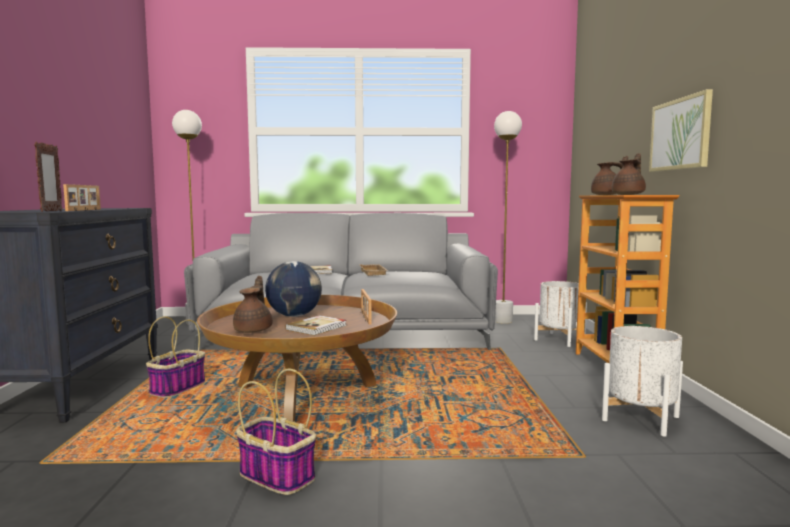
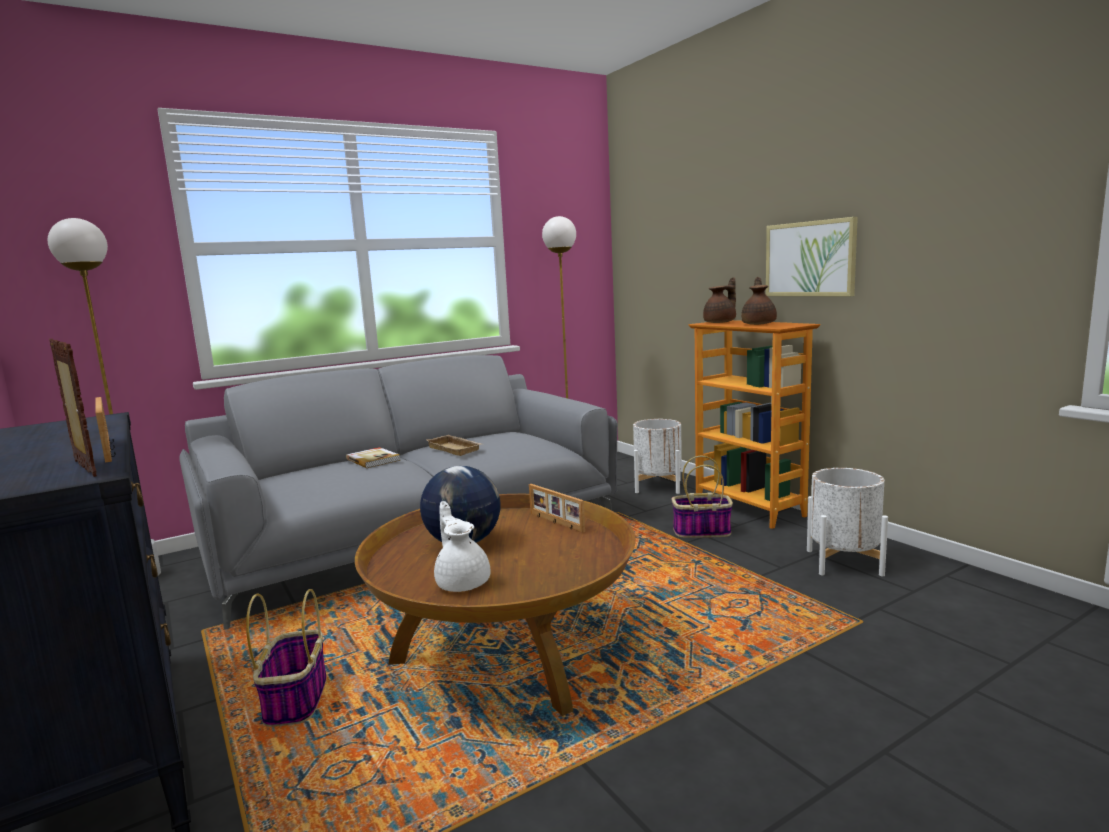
camera: 30 degrees left, 5 degrees up
brown teapot [233,276,272,333] -> white teapot [434,501,490,592]
basket [236,369,316,495] -> basket moved to [672,456,733,538]
book [285,315,347,336] -> none

